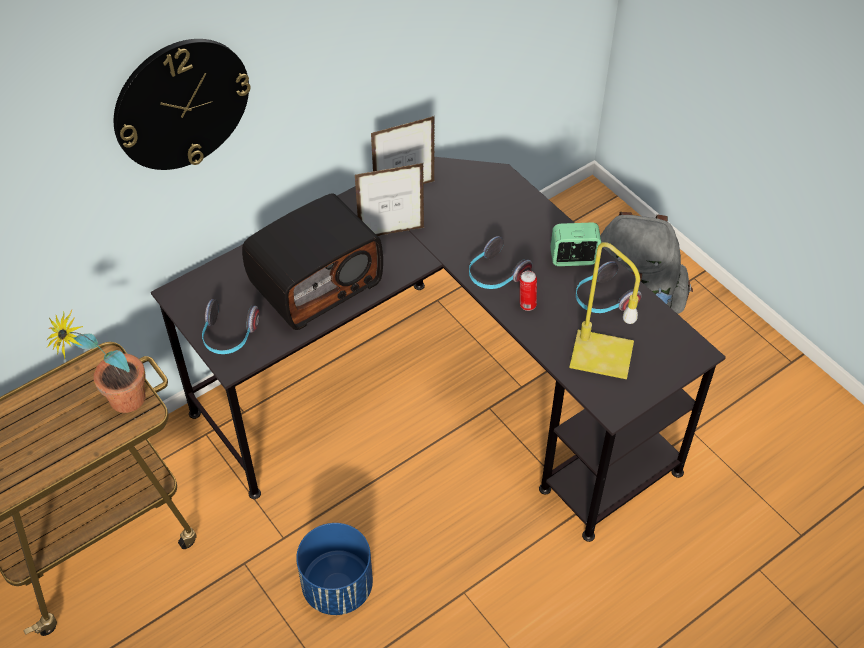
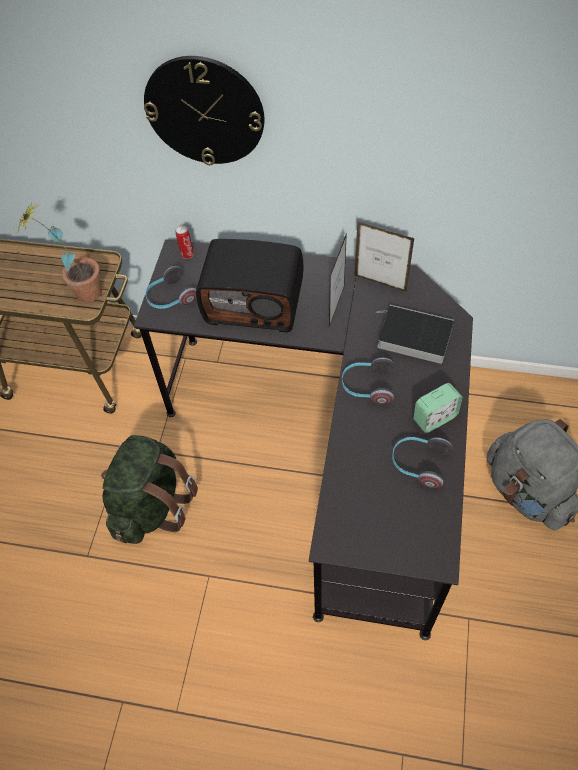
camera: 50 degrees right, 5 degrees up
blue planter [296,523,373,615] -> green backpack [101,435,198,544]
picture frame [355,163,424,236] -> picture frame turned 105 degrees counterclockwise [329,232,347,327]
can [520,271,537,311] -> can moved to [175,226,194,259]
alarm clock [550,223,601,266] -> alarm clock turned 105 degrees clockwise [413,383,463,433]
yellow table lamp [570,242,640,379] -> none
none -> book [375,305,454,364]

